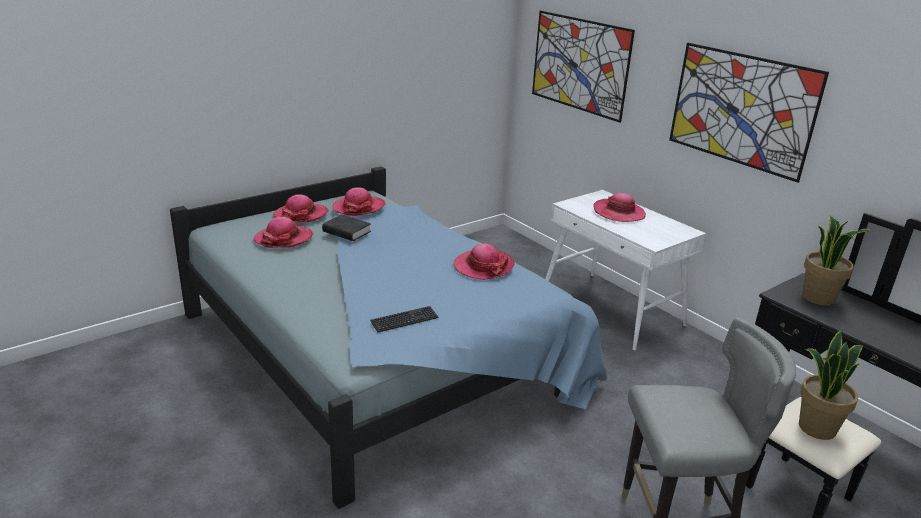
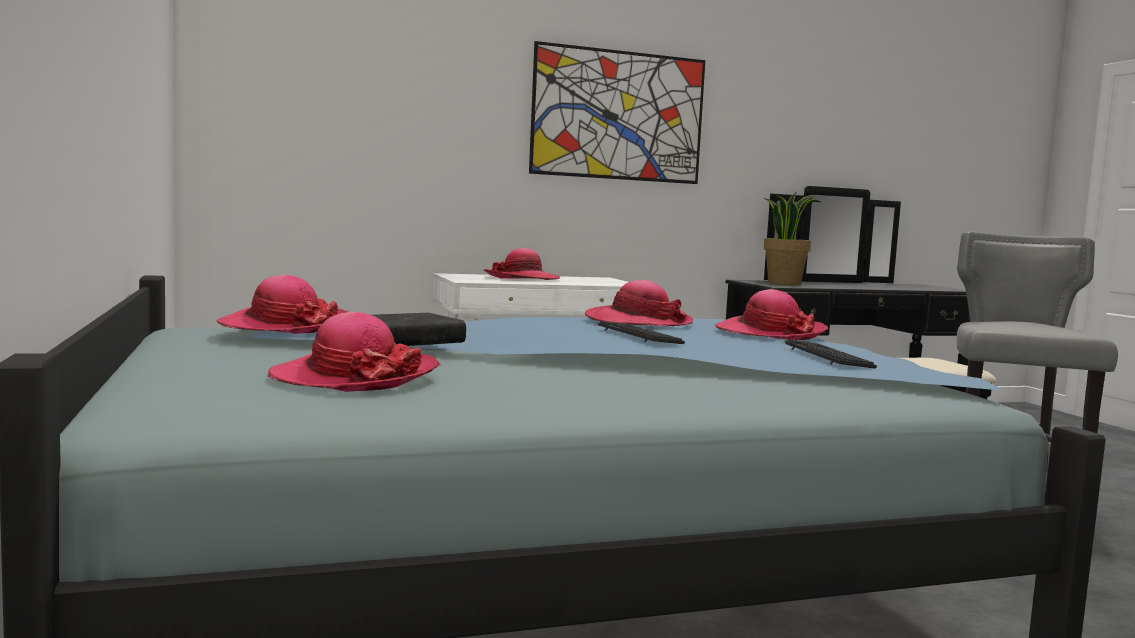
camera: 70 degrees left, 20 degrees down
hat [273,194,328,222] -> hat moved to [714,289,828,340]
picture [532,11,635,123] -> none
potted plant [799,330,863,440] -> none
none -> keyboard [598,321,685,344]

